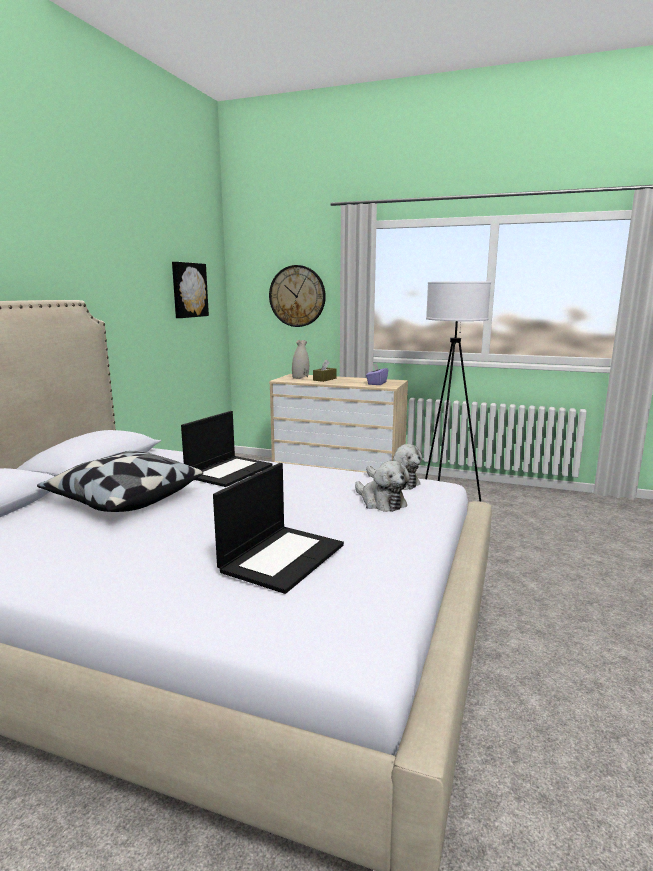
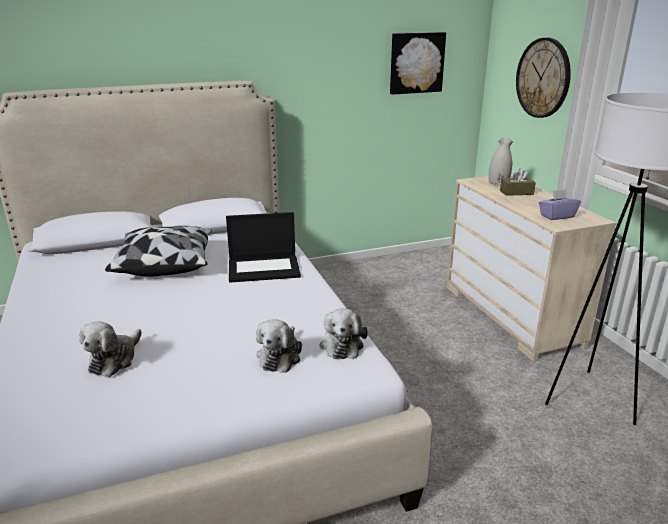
camera: 50 degrees right, 10 degrees up
laptop [213,463,344,594] -> plush toy [79,321,142,377]

